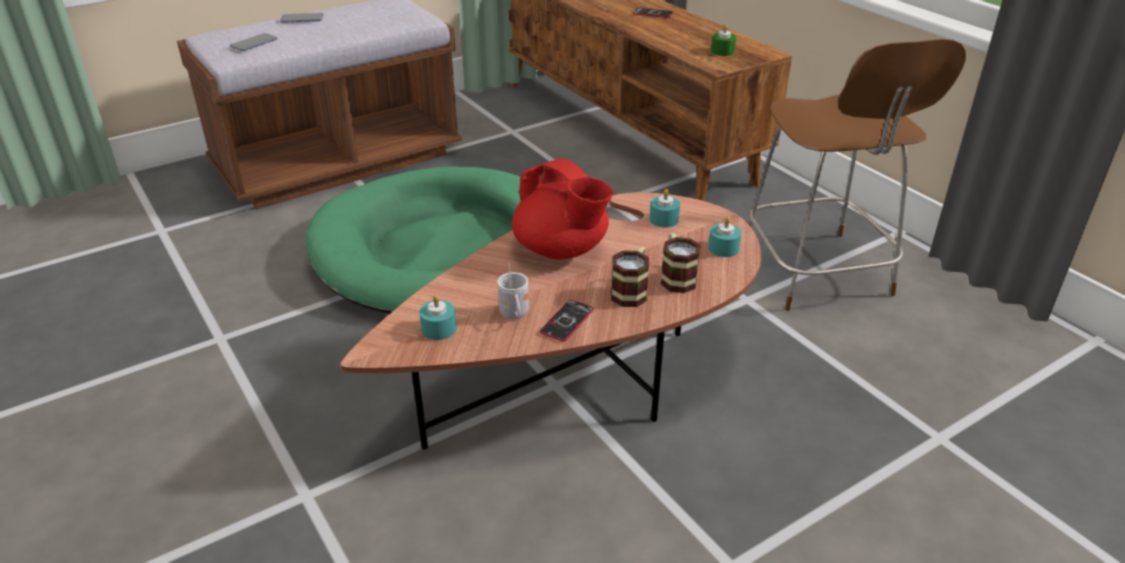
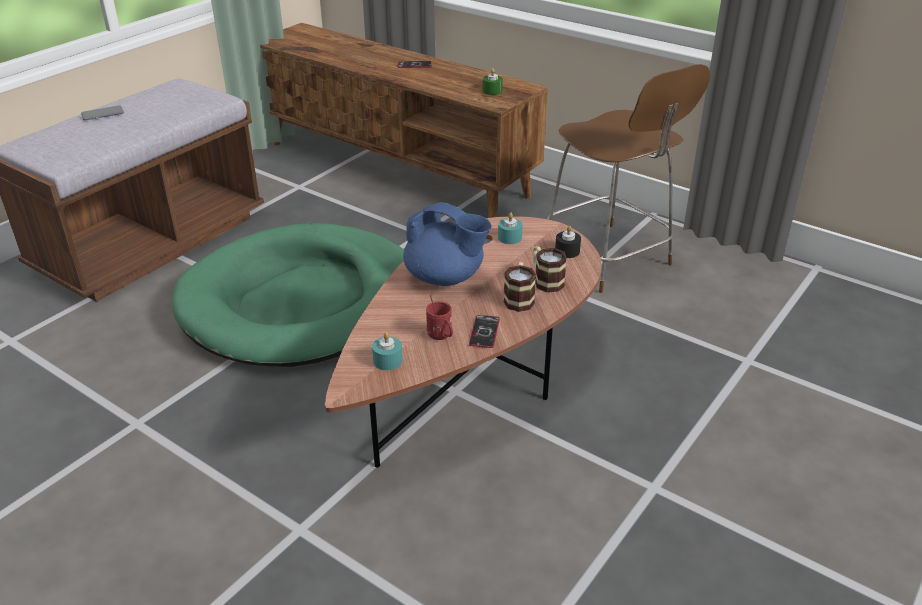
camera: 20 degrees left, 0 degrees up
phone [230,33,277,51] -> none
white mug [497,262,529,319] -> red mug [426,294,453,340]
red teapot [512,159,613,260] -> blue teapot [403,202,491,286]
turquoise candle [708,217,742,257] -> black candle [555,226,581,258]

